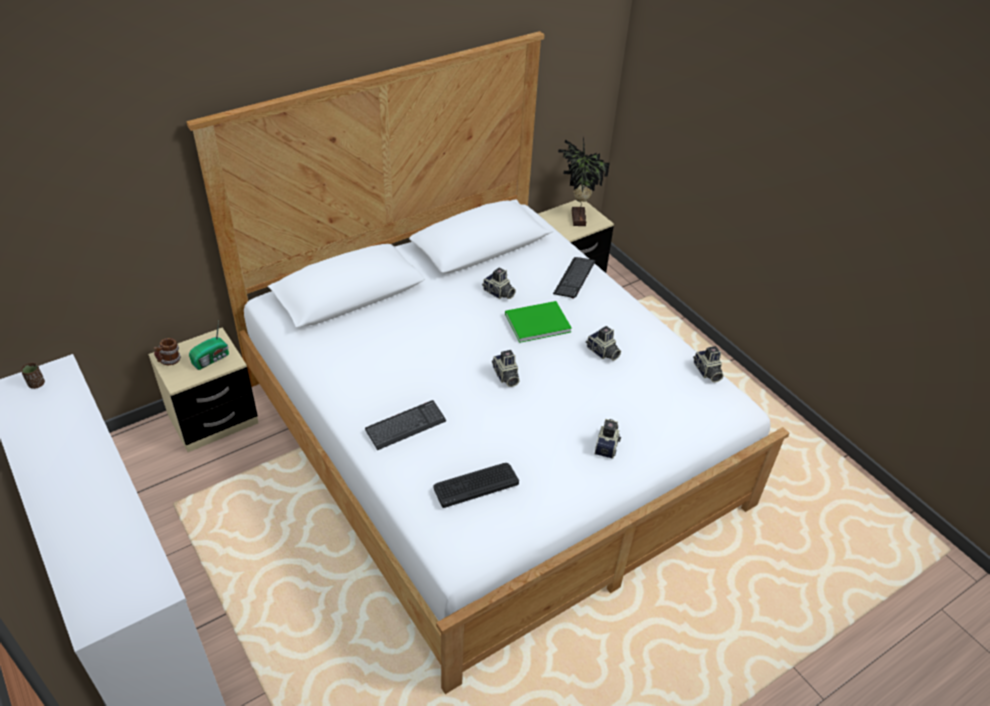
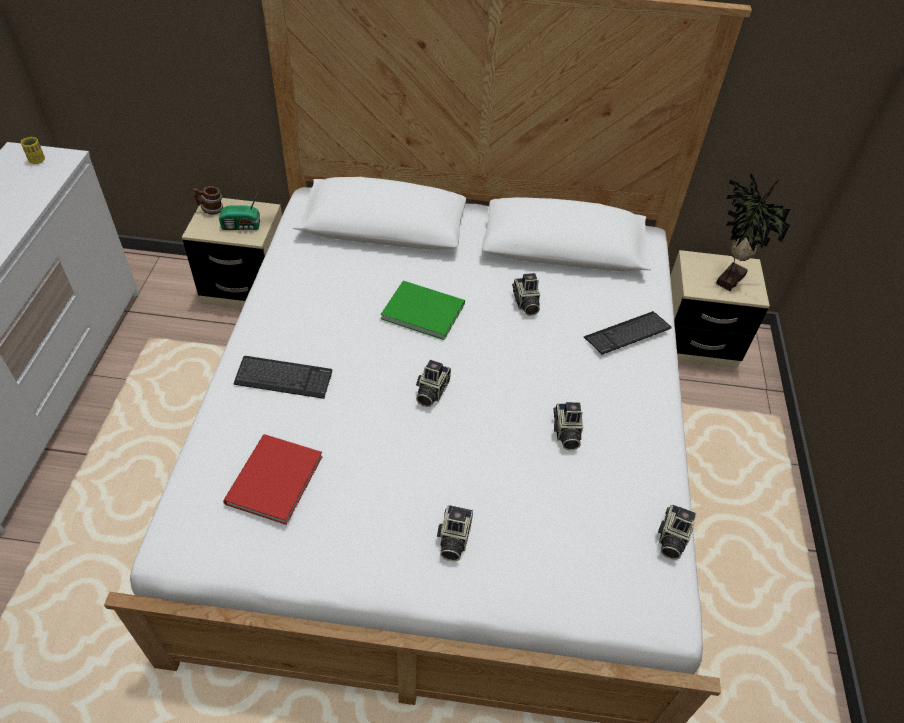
camera: 40 degrees right, 5 degrees up
brown cup [21,363,45,389] -> yellow cup [21,137,45,164]
keyboard [433,463,519,508] -> red book [223,434,323,525]
green book [505,301,572,343] -> green book moved to [381,281,465,340]
camera [595,419,621,458] -> camera turned 135 degrees clockwise [437,505,473,561]

